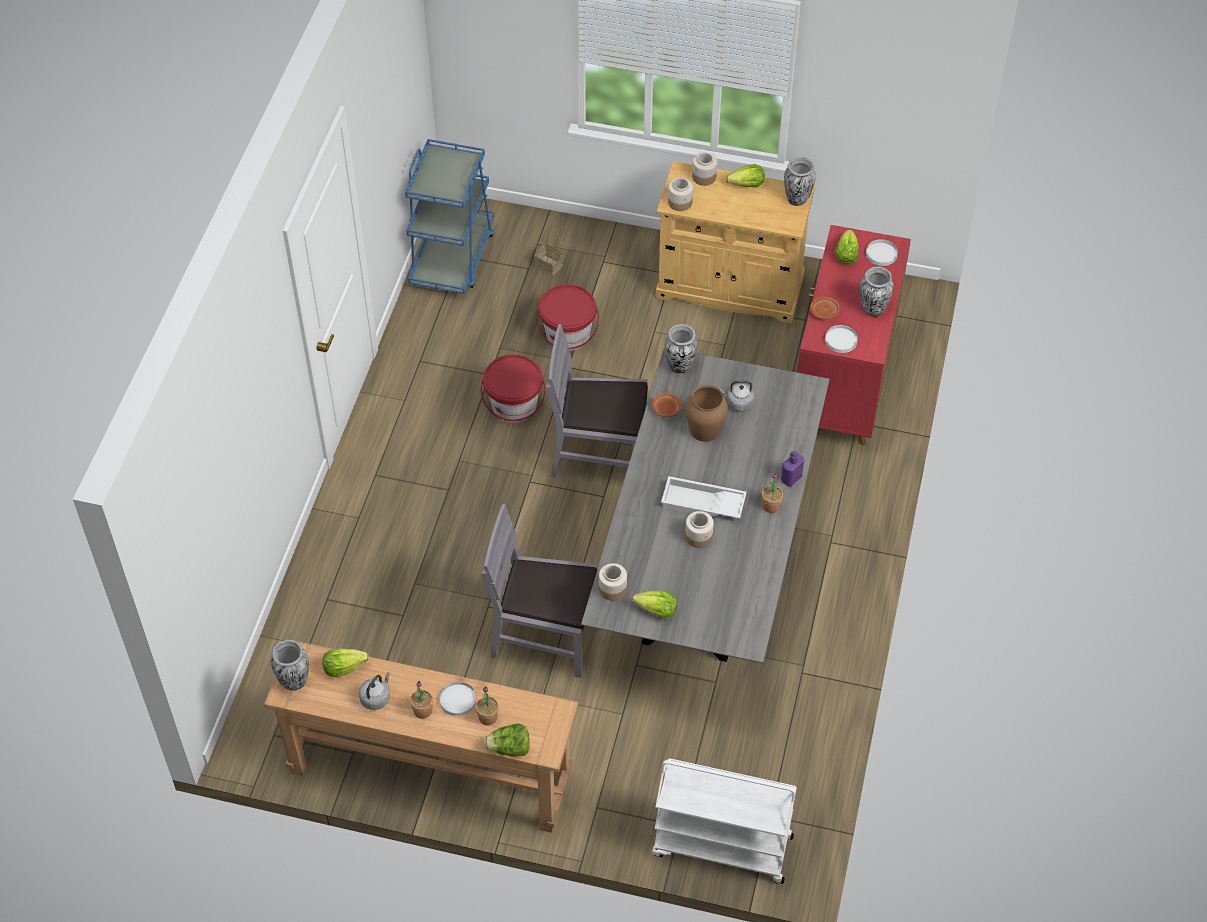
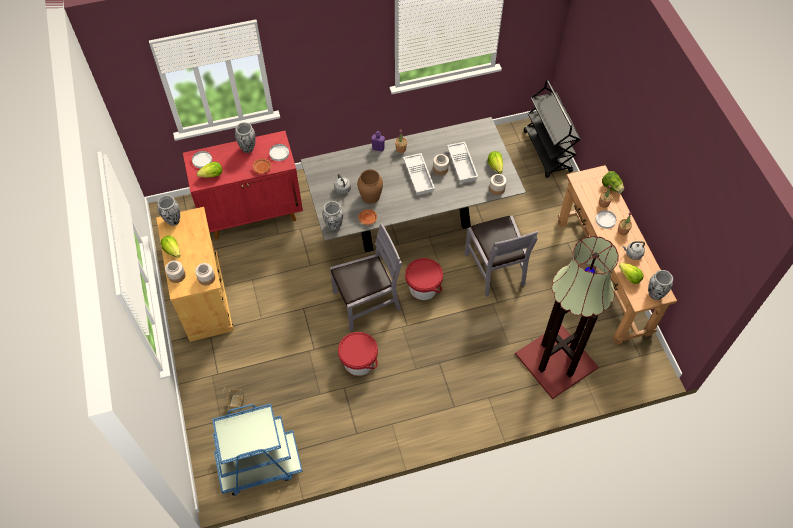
camera: 120 degrees left, 5 degrees up
red bucket [536,284,599,351] -> red bucket moved to [405,258,443,300]
grey chair [546,324,648,477] -> grey chair turned 90 degrees counterclockwise [330,223,402,331]
white cart [652,758,797,884] -> black cart [524,80,581,178]
none -> white tray [447,142,478,183]
none -> floor lamp [515,236,619,399]

